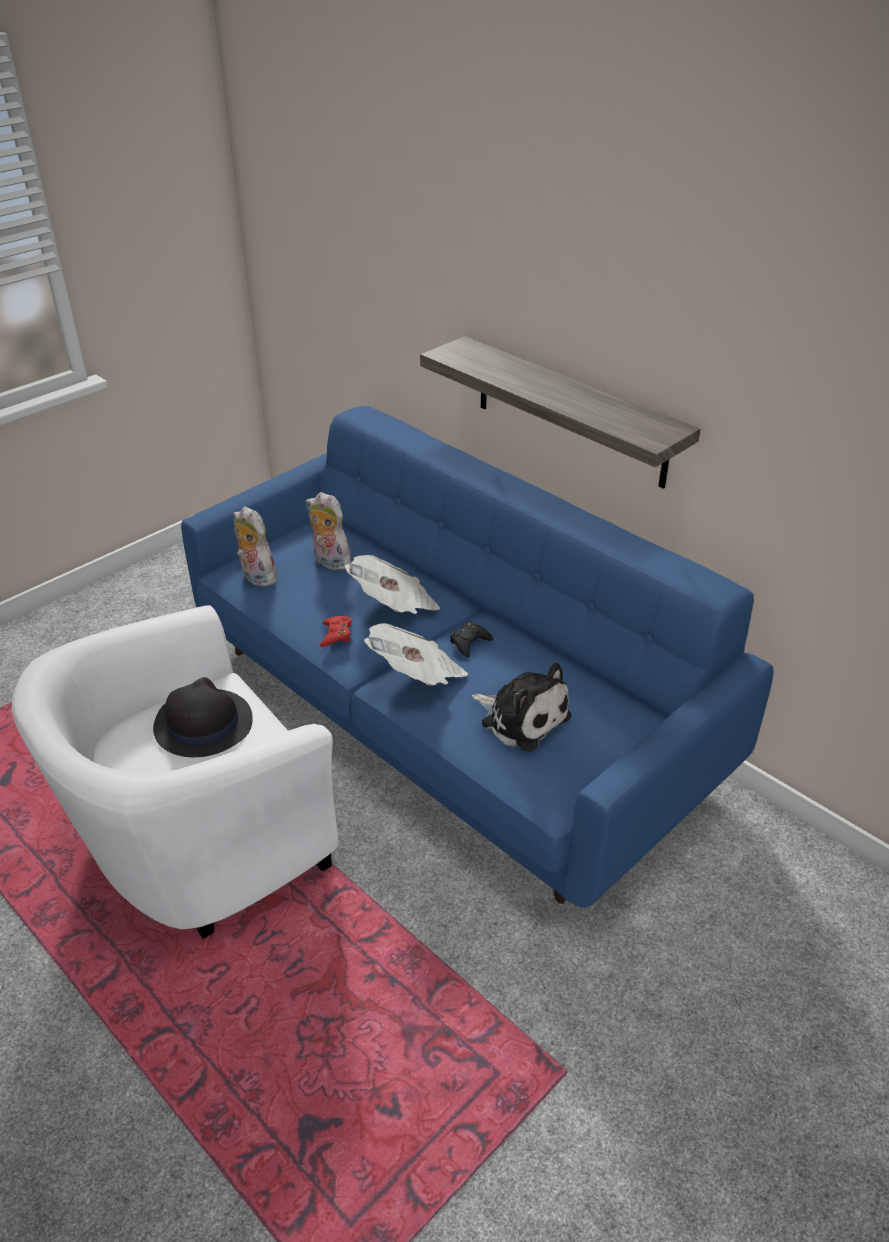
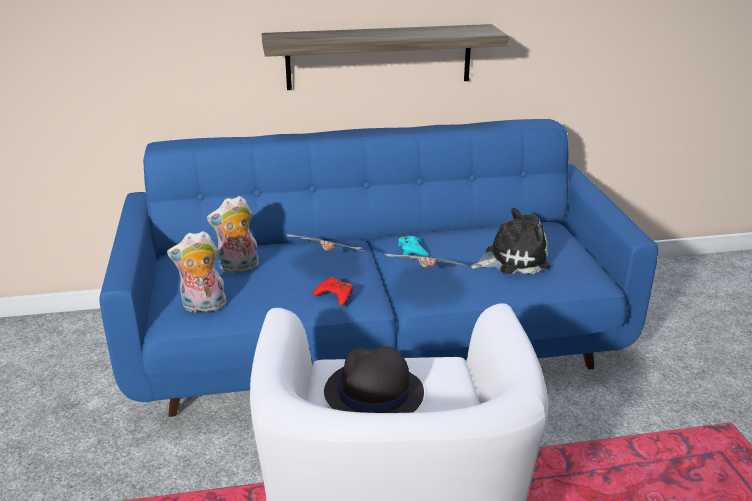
camera: 55 degrees left, 10 degrees down
black game controller [450,622,493,658] -> turquoise game controller [398,236,429,256]

